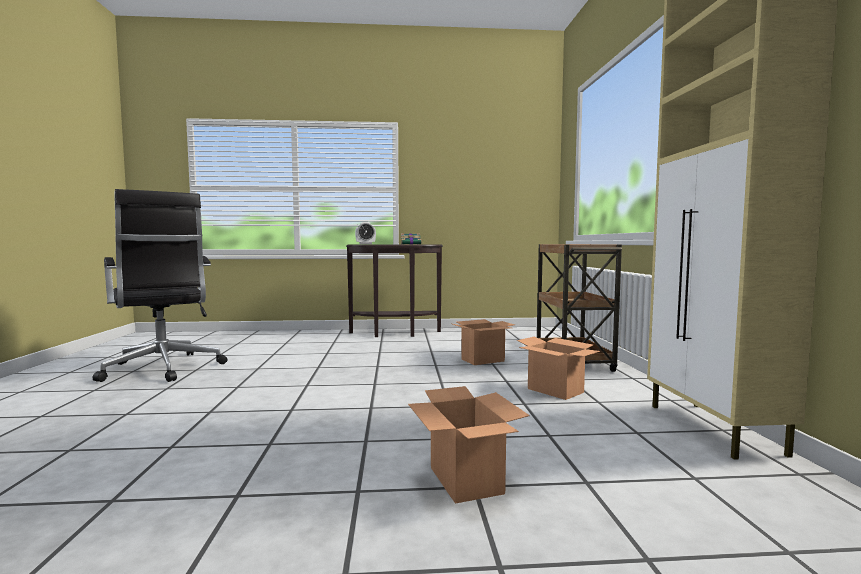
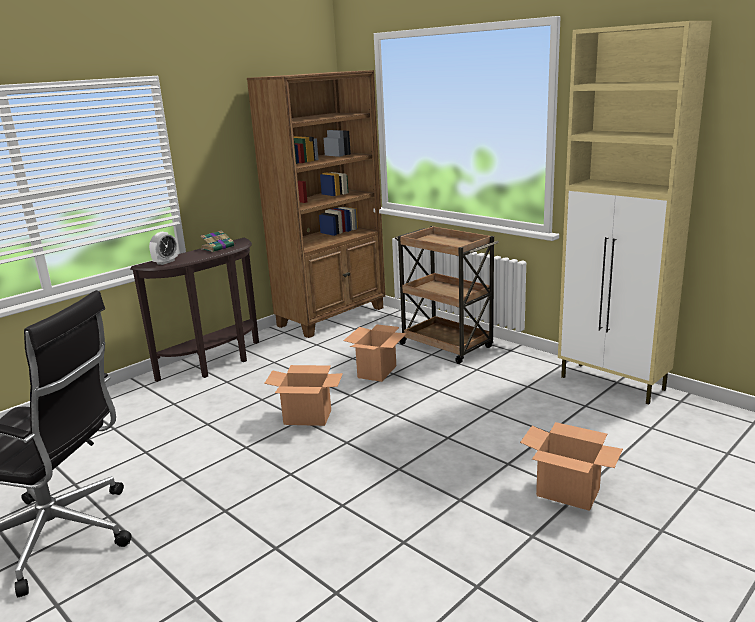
camera: 40 degrees left, 15 degrees up
cardboard box [517,337,600,400] -> cardboard box moved to [264,365,343,426]
none -> brown bookcase [247,70,386,338]

